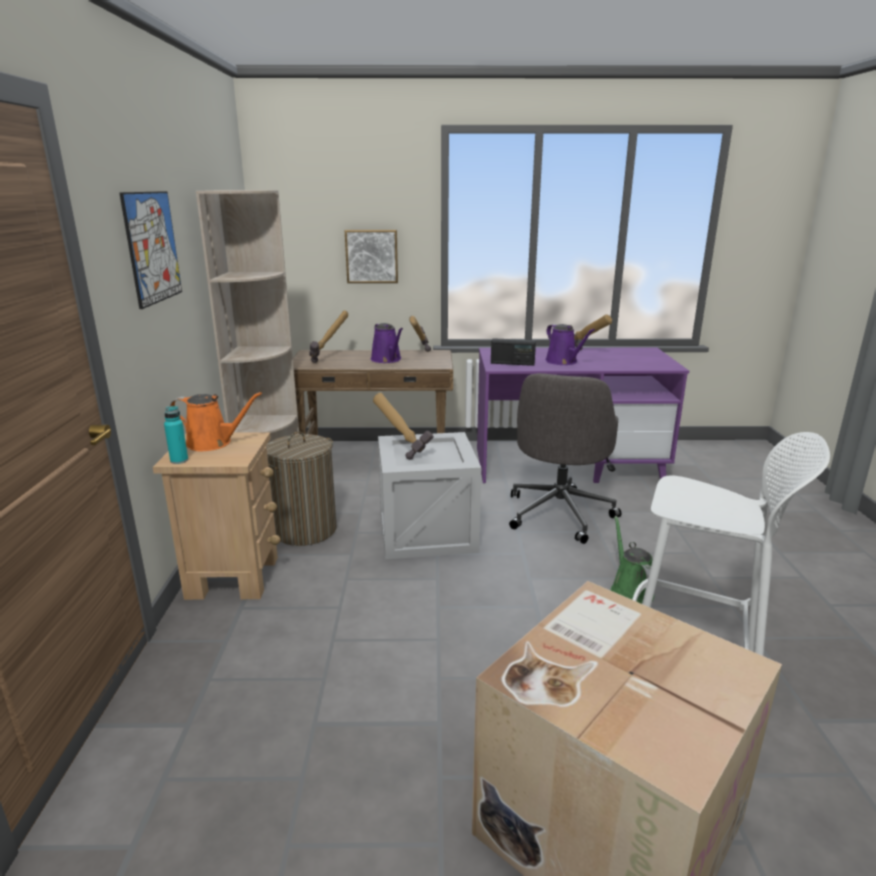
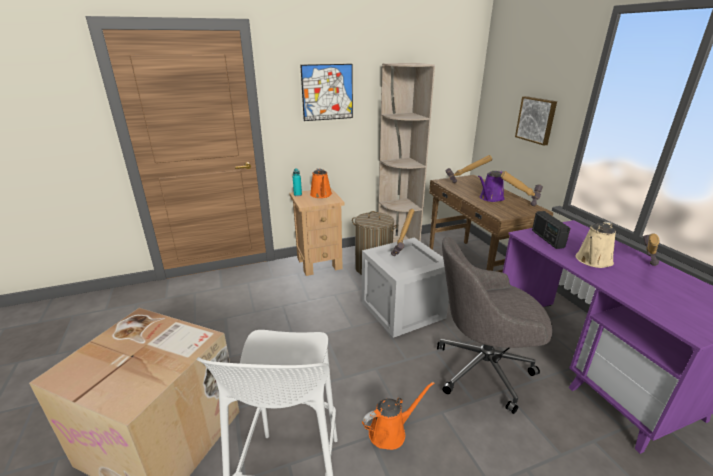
camera: 70 degrees right, 5 degrees up
purple watering can [546,324,595,365] -> beige watering can [576,221,616,268]
green watering can [611,516,654,604] -> orange watering can [362,382,435,450]

